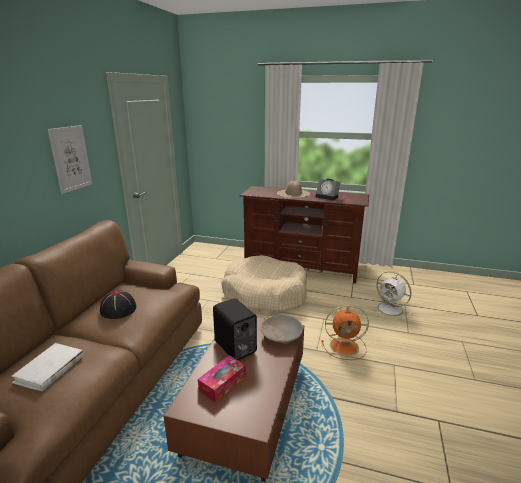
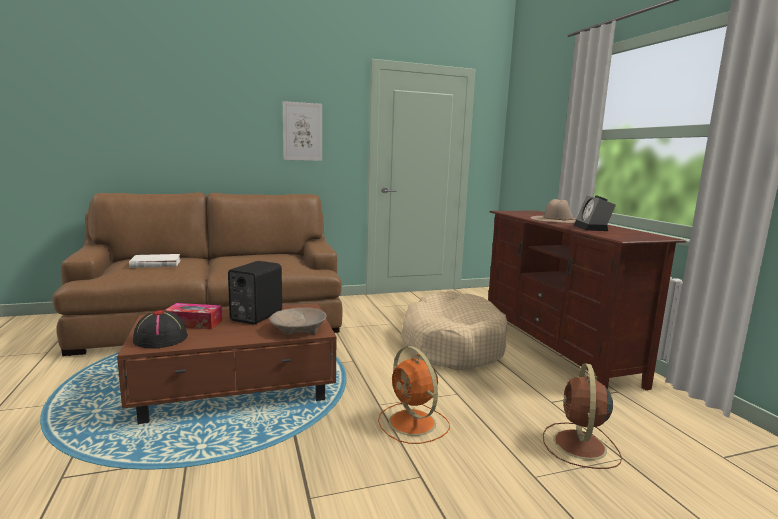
camera: 55 degrees right, 10 degrees down
black hat [100,290,136,319] -> black hat moved to [133,310,188,349]
white fan [372,271,411,320] -> brown fan [543,363,622,469]

